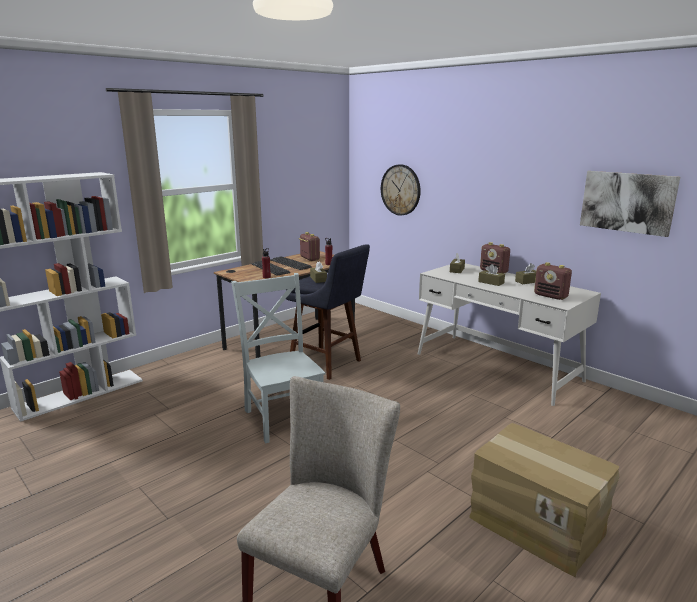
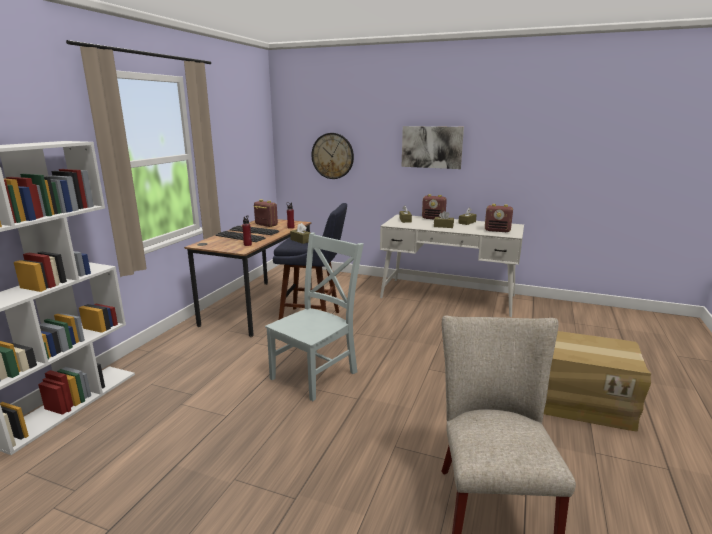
camera: 25 degrees left, 0 degrees up
grey chair [231,273,326,443] -> grey chair turned 90 degrees clockwise [265,232,364,401]
picture [580,171,680,237] -> picture moved to [401,126,464,169]

